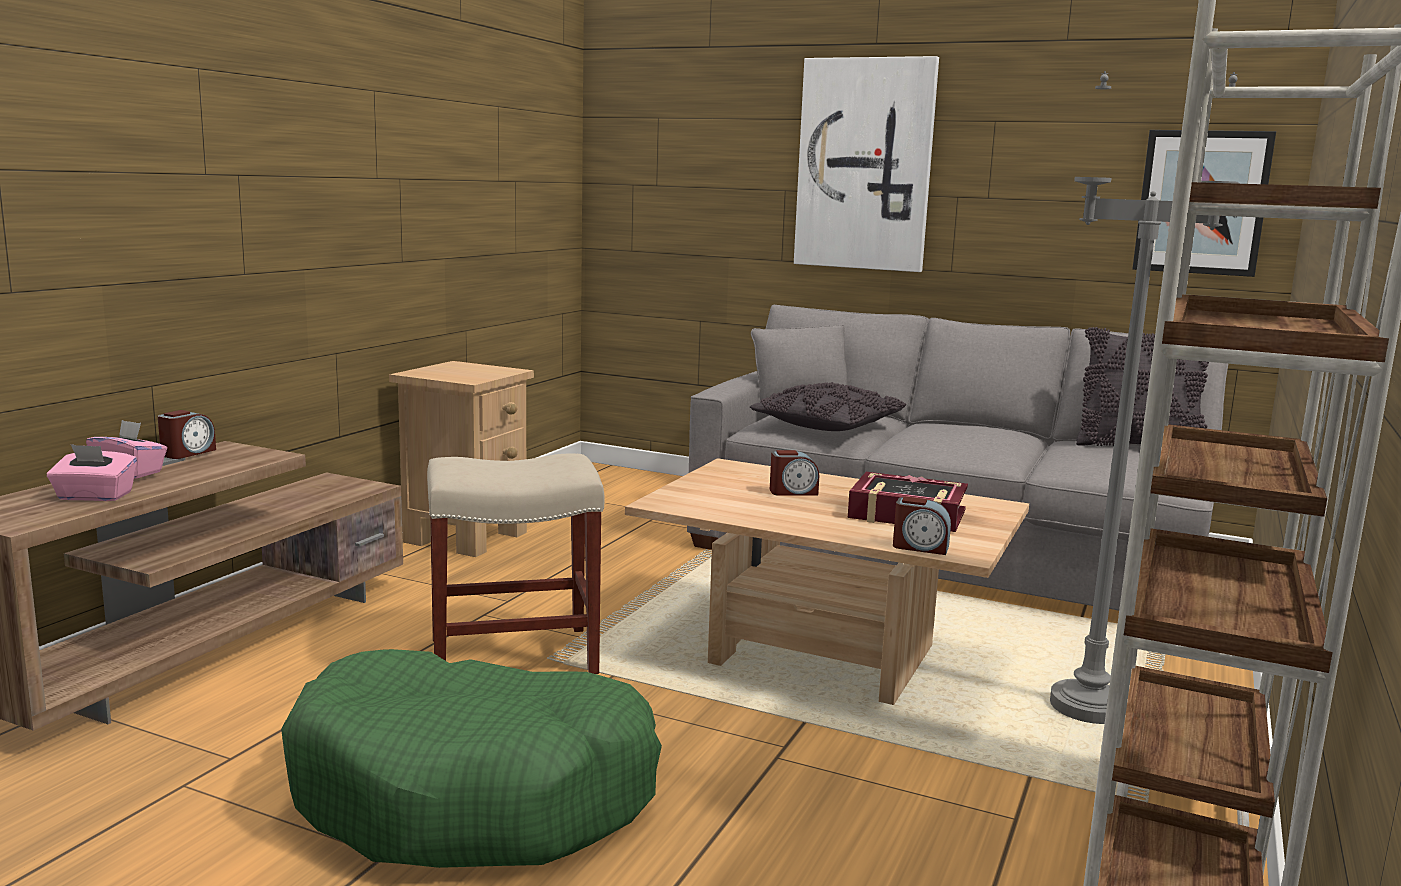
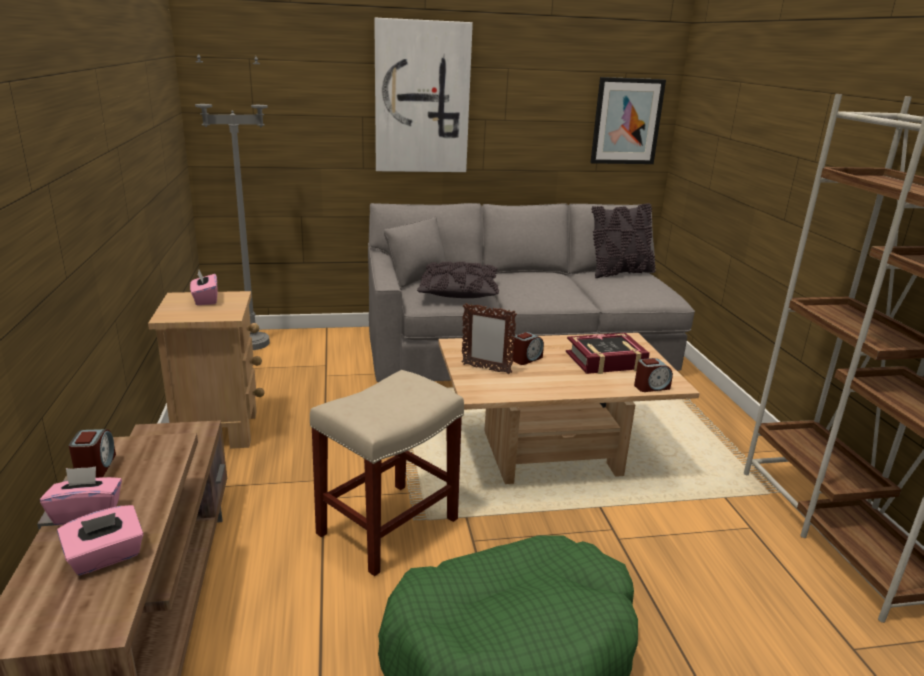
camera: 35 degrees left, 10 degrees up
grey floor lamp [1050,71,1239,724] -> grey floor lamp moved to [195,54,270,350]
none -> pink tissue box [190,270,218,305]
none -> picture frame [462,303,517,374]

